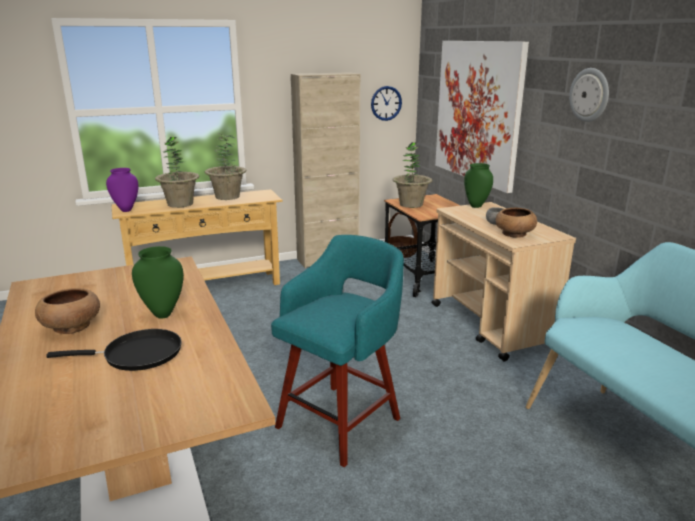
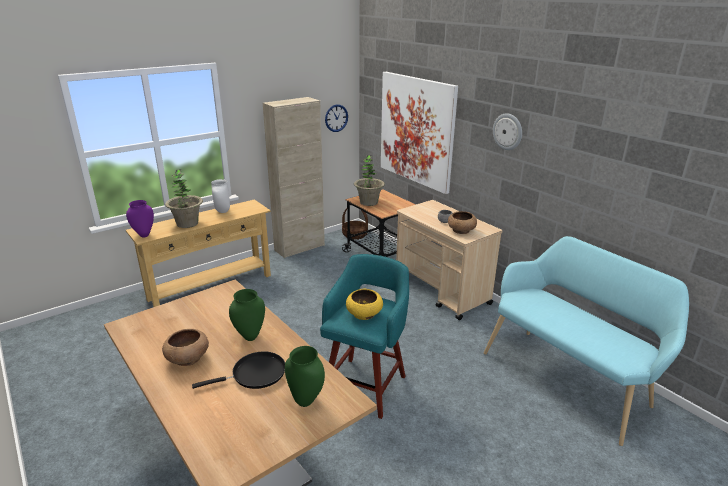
camera: 15 degrees left, 5 degrees up
potted plant [205,133,246,200] -> white vase [211,179,230,213]
green vase [464,163,493,208] -> green vase moved to [285,346,325,407]
none -> yellow bowl [346,289,383,320]

